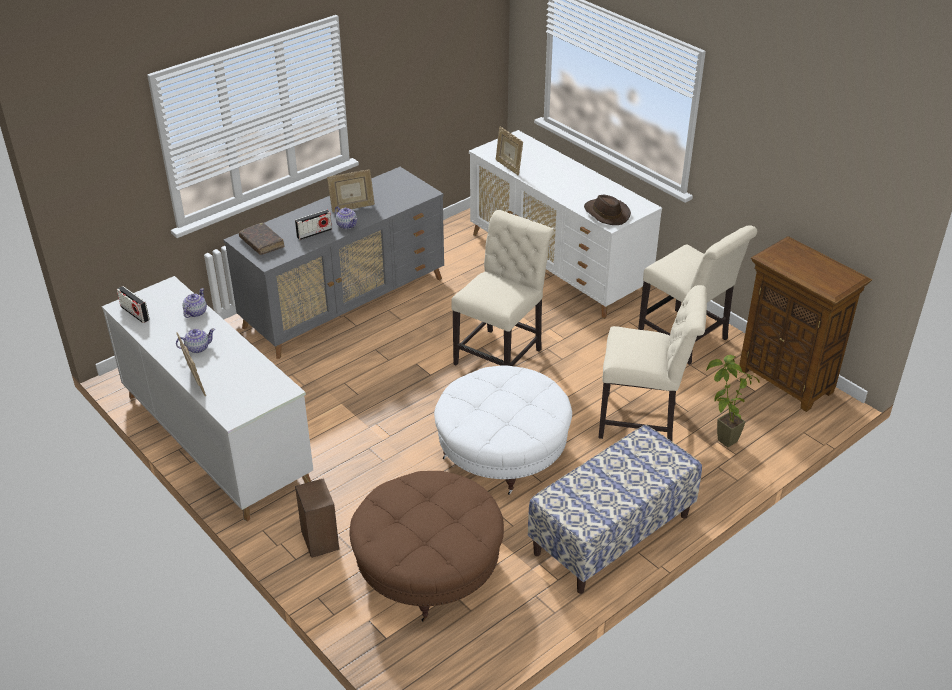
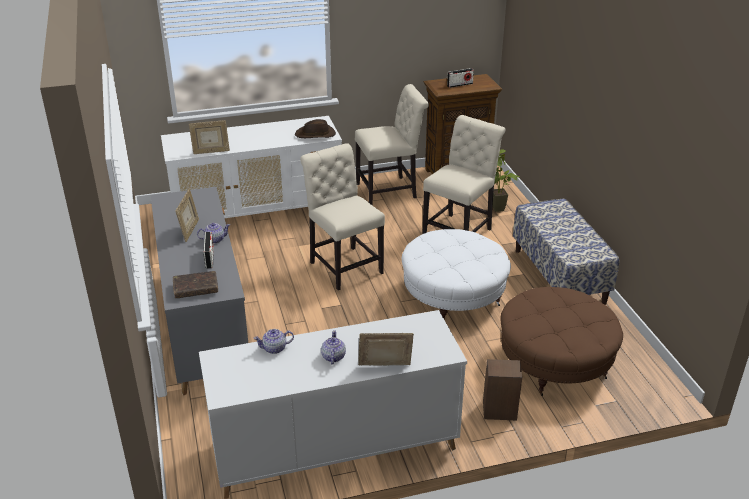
camera: 65 degrees left, 5 degrees down
radio [117,286,150,323] -> radio moved to [447,68,474,88]
teapot [182,288,207,318] -> teapot turned 60 degrees counterclockwise [253,329,294,354]

